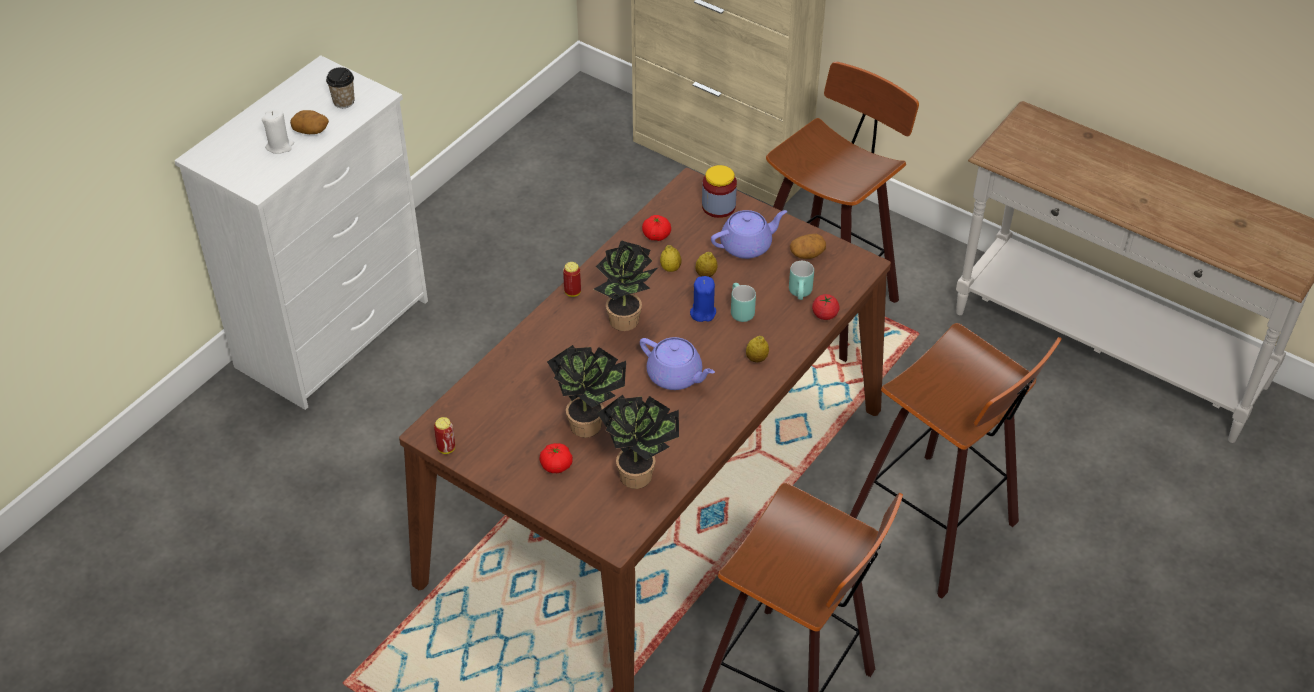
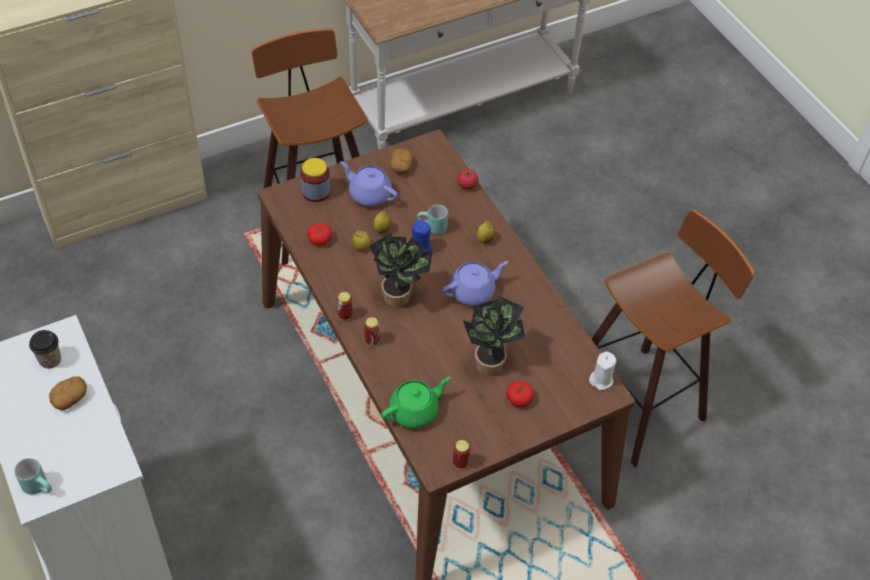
camera: 65 degrees left, 5 degrees up
white candle [262,109,294,154] -> white candle moved to [589,352,617,390]
potted plant [597,395,679,489] -> none
purple teapot [711,210,787,259] -> purple teapot turned 60 degrees counterclockwise [340,161,398,207]
turquoise mug [789,261,814,300] -> turquoise mug moved to [14,458,52,495]
stool [850,323,1062,599] -> none
none -> can [364,317,380,346]
none -> green teapot [381,377,451,428]

